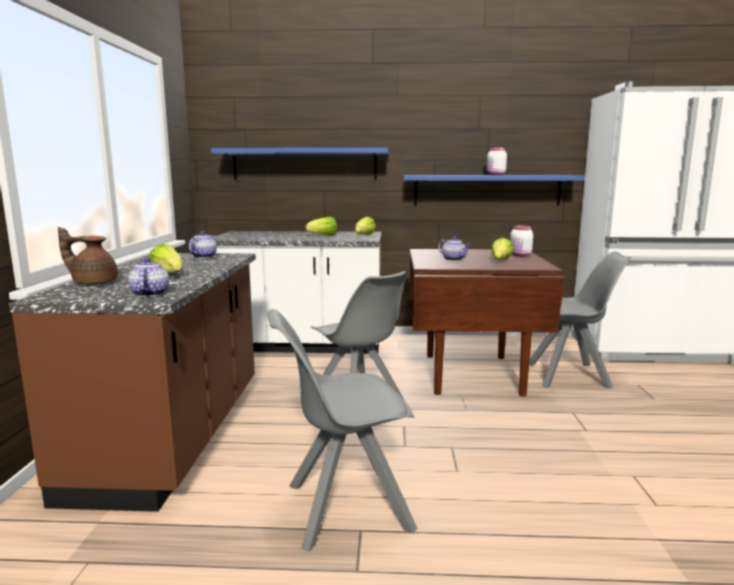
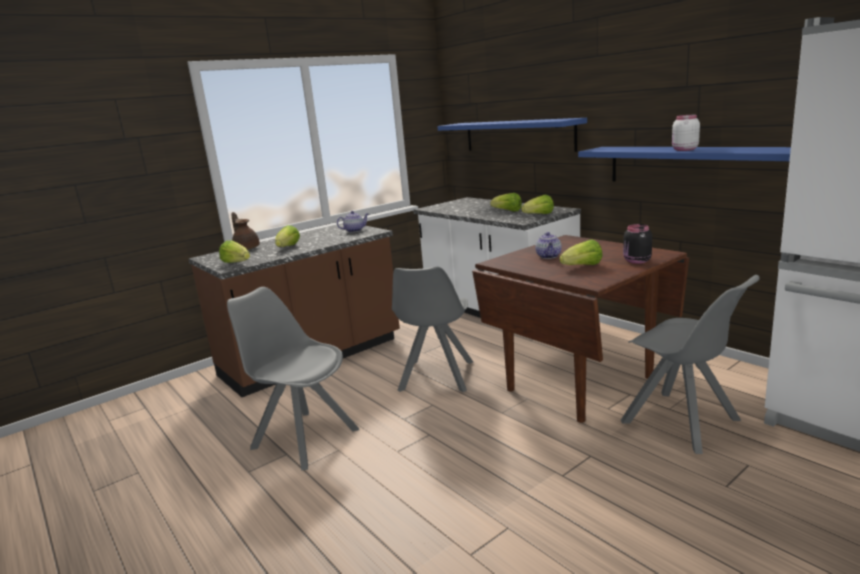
camera: 50 degrees right, 5 degrees up
teapot [128,258,169,297] -> lettuce [219,240,250,263]
white jar [510,225,533,257] -> black jar [623,224,652,264]

